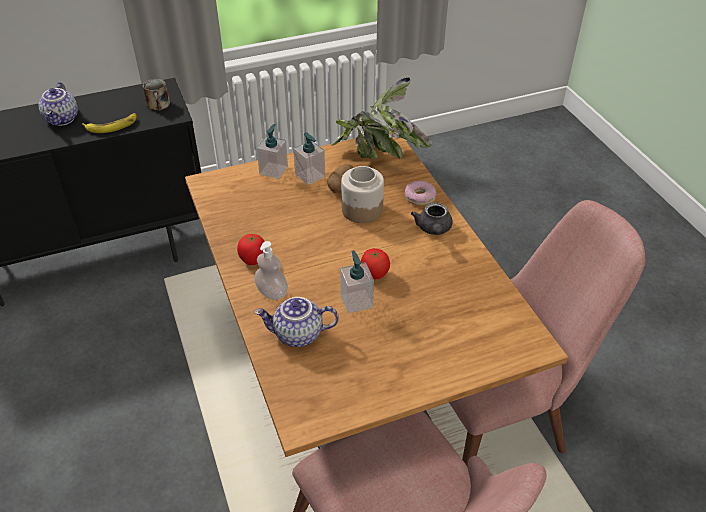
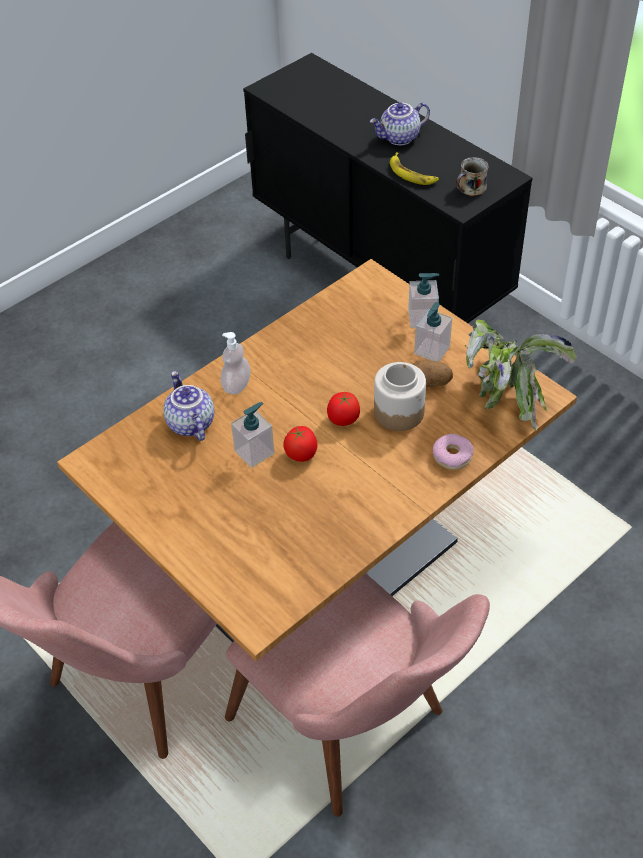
camera: 70 degrees right, 5 degrees up
tomato [237,234,265,265] -> tomato moved to [327,392,360,426]
grey teapot [411,202,453,235] -> none

